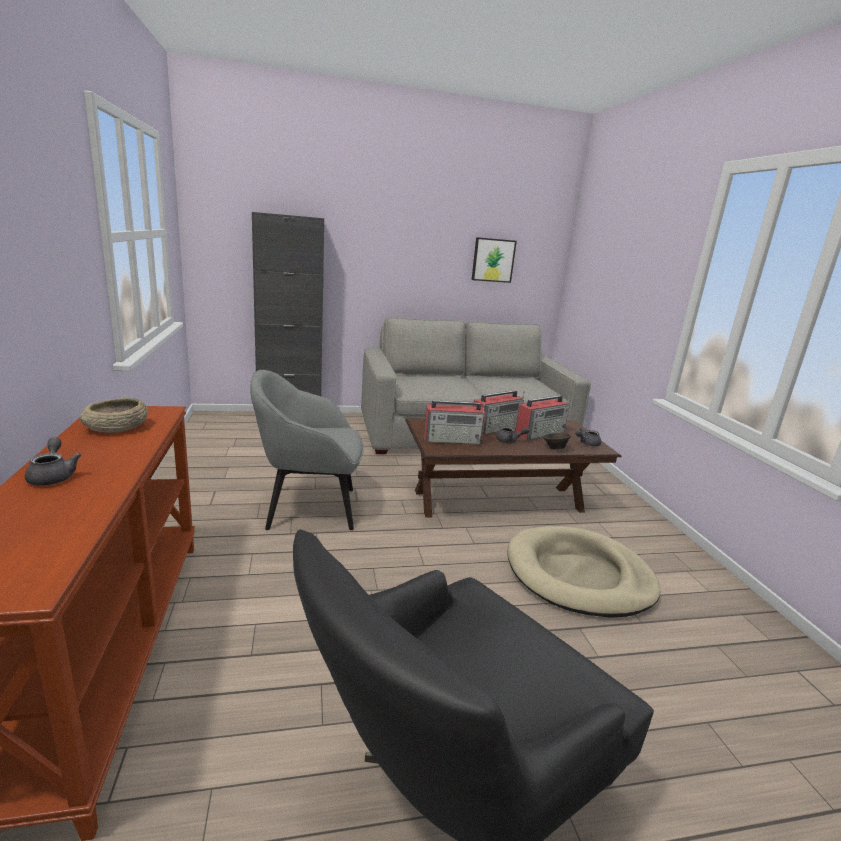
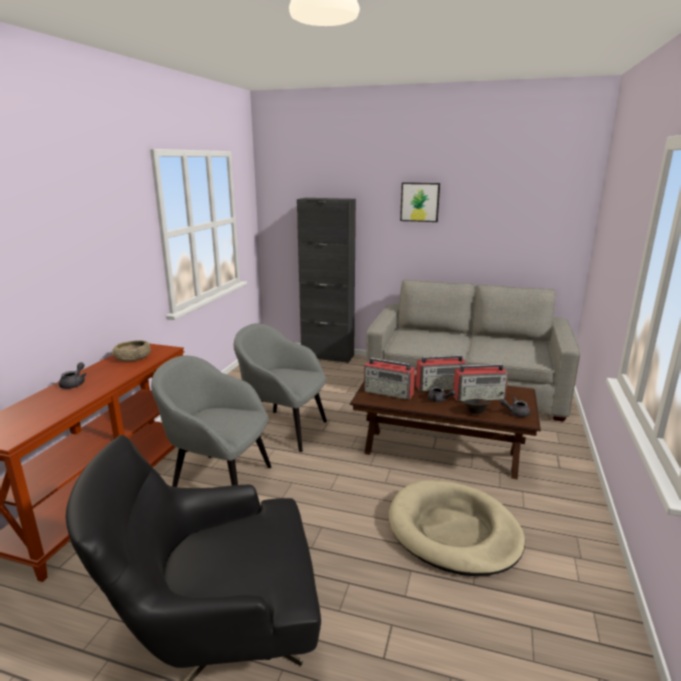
camera: 30 degrees right, 0 degrees up
picture [472,237,517,283] -> picture moved to [400,182,440,222]
none -> grey armchair [151,355,271,487]

